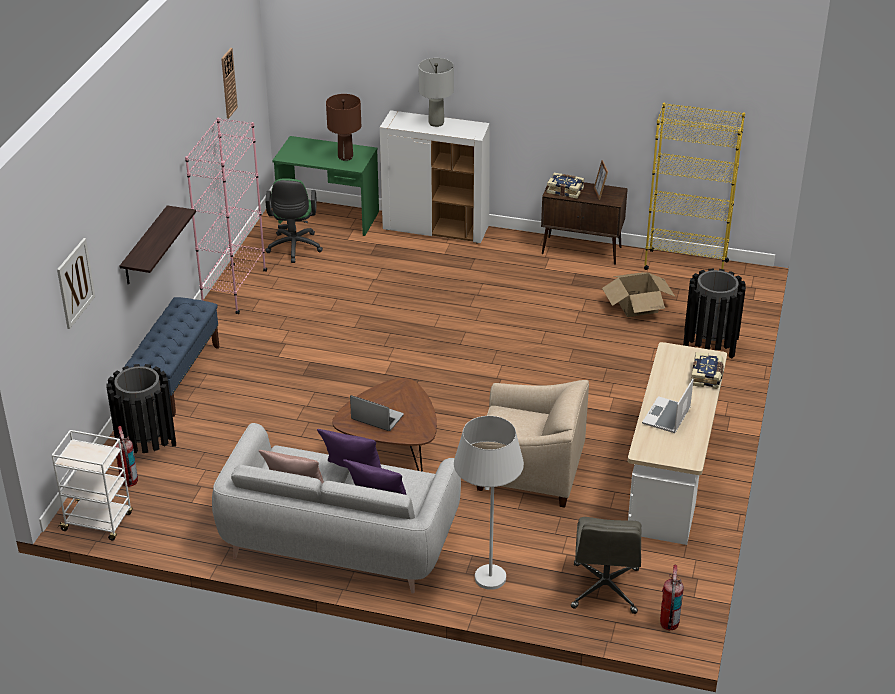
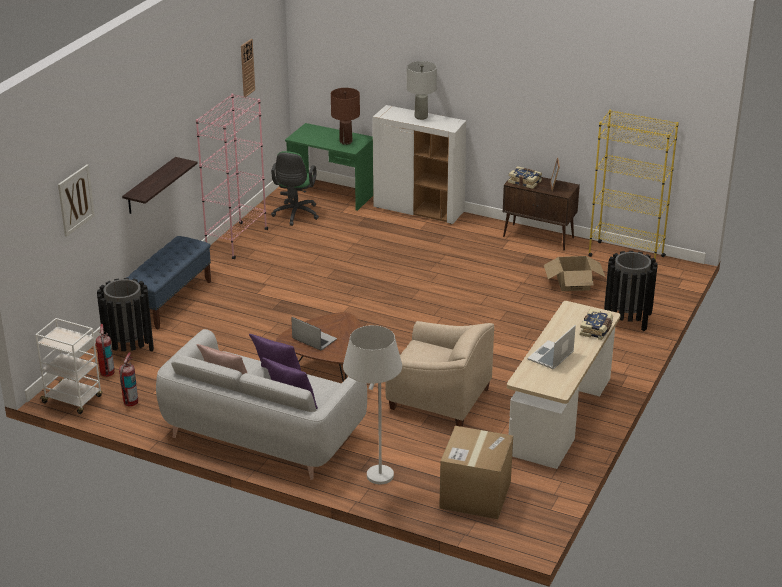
camera: 10 degrees right, 5 degrees down
grey office chair [571,517,641,614] -> cardboard box [439,426,513,519]
fire extinguisher [660,565,684,630] -> fire extinguisher moved to [119,352,138,406]

